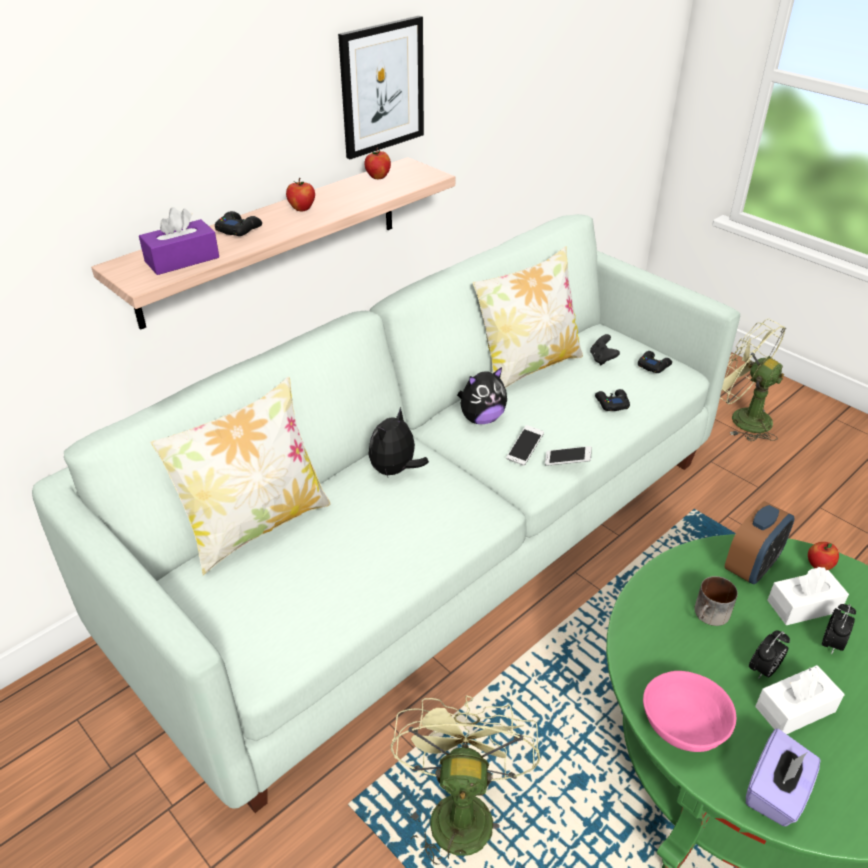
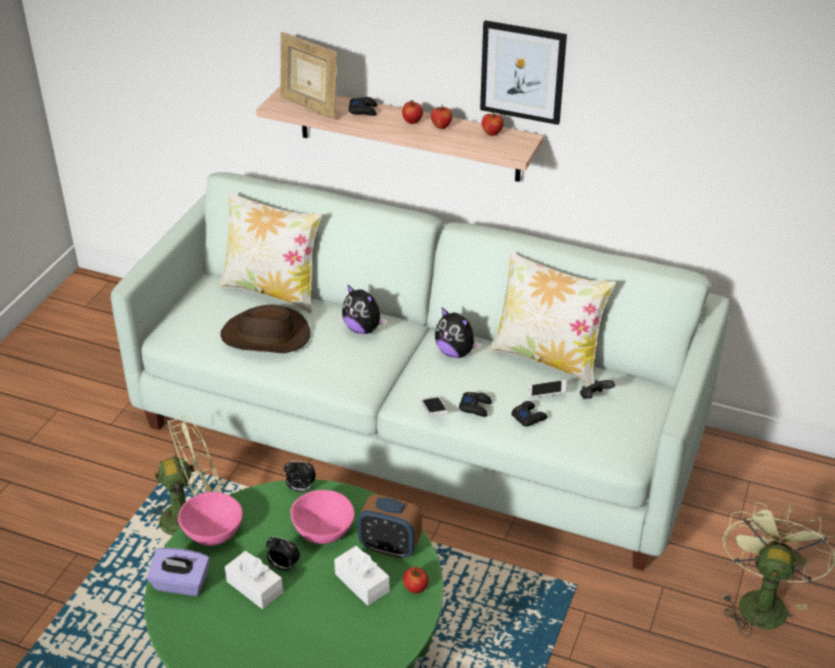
camera: 65 degrees right, 0 degrees up
purple tissue box [139,207,219,275] -> picture frame [280,32,337,119]
plush toy [368,407,429,477] -> plush toy turned 150 degrees counterclockwise [342,284,387,334]
phone [506,425,544,466] -> phone moved to [528,380,567,398]
black game controller [638,351,672,373] -> black game controller moved to [459,392,492,417]
mug [694,576,738,626] -> pink bowl [291,490,354,544]
alarm clock [822,604,856,655] -> alarm clock moved to [284,460,316,492]
none -> brown hat [220,305,310,353]
none -> apple [431,105,453,129]

